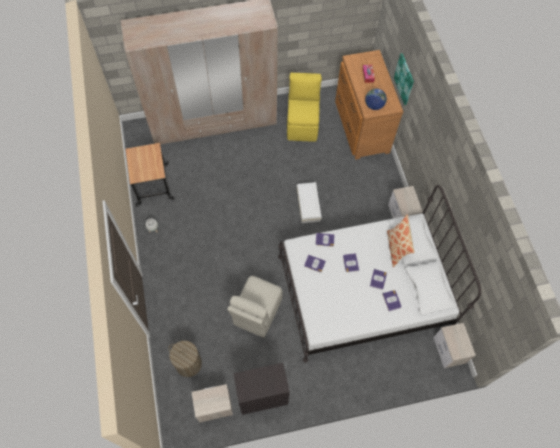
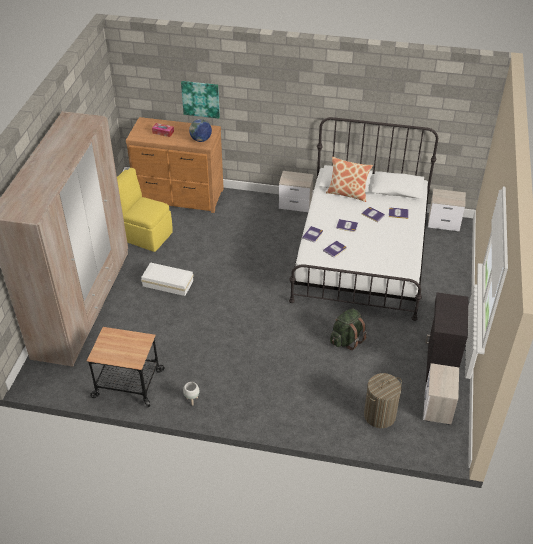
camera: 65 degrees left, 20 degrees down
beige chair [227,276,283,338] -> green backpack [330,308,367,350]
white storage box [297,182,322,223] -> white storage box moved to [141,262,194,296]

